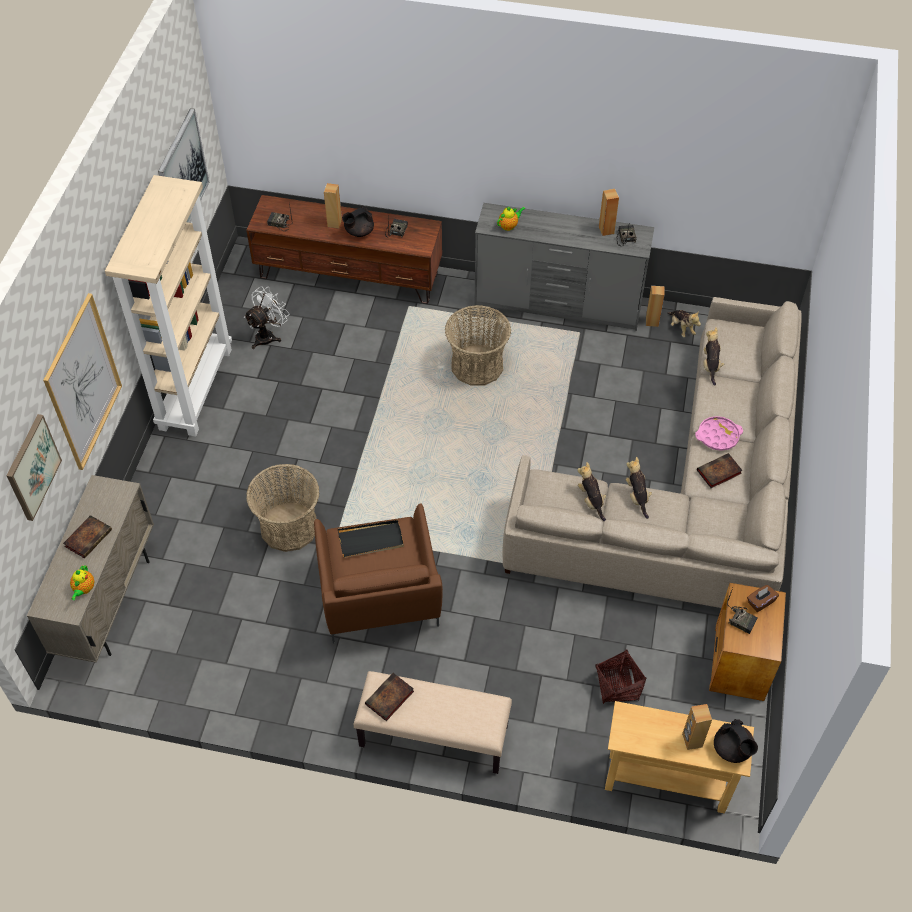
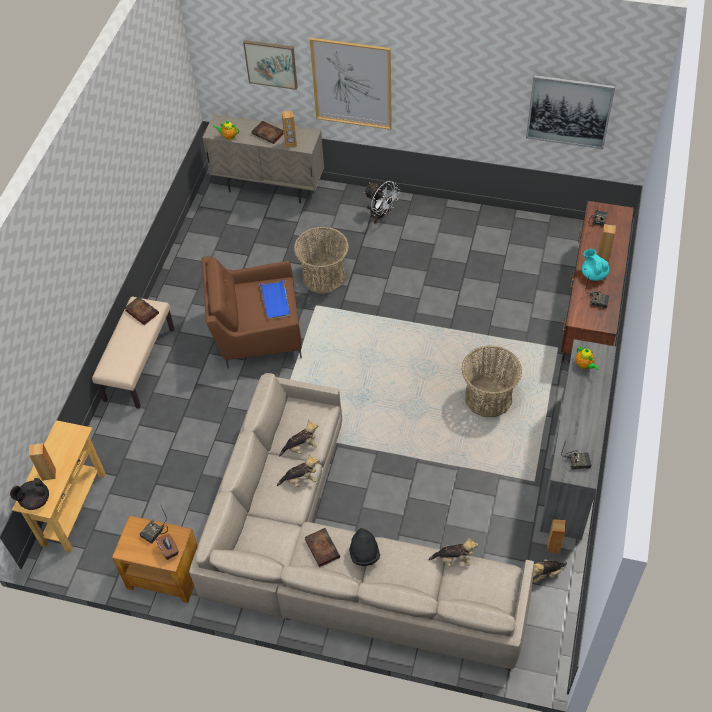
camera: 95 degrees right, 0 degrees up
beige bookcase [105,175,232,436] -> none
white fan [244,286,290,349] -> white fan moved to [364,181,400,223]
black tray [338,520,404,558] -> blue tray [259,278,290,319]
black teapot [342,206,374,237] -> turquoise teapot [582,249,609,281]
basket [595,649,646,704] -> none
brown speaker [599,189,619,236] -> brown speaker moved to [282,110,297,148]
pink tray [695,416,743,451] -> black hat [349,528,380,566]

